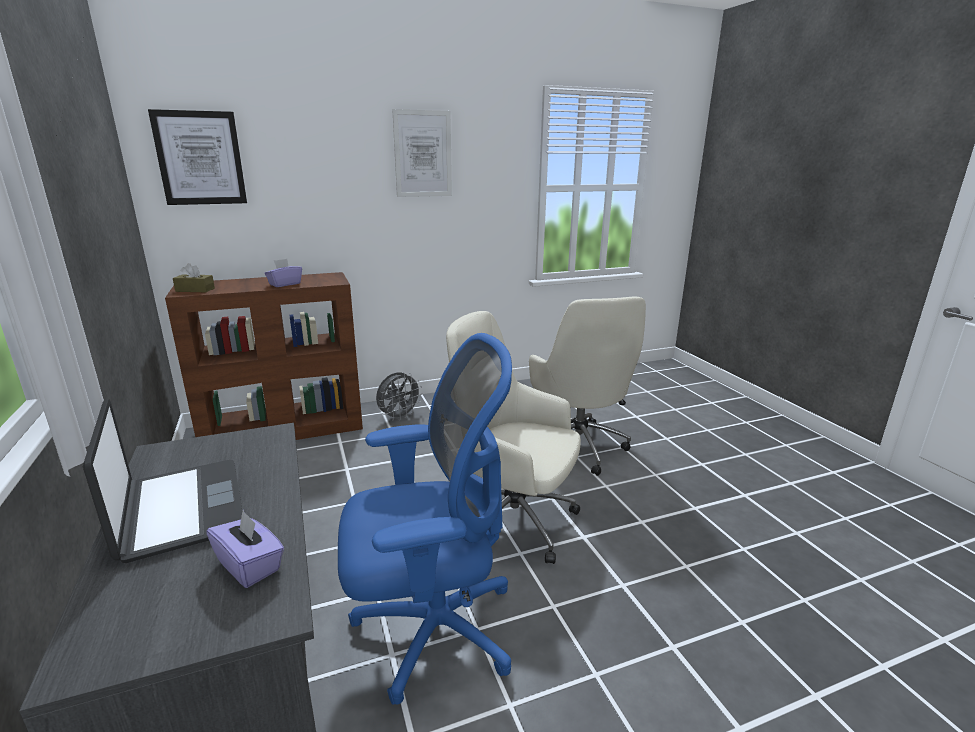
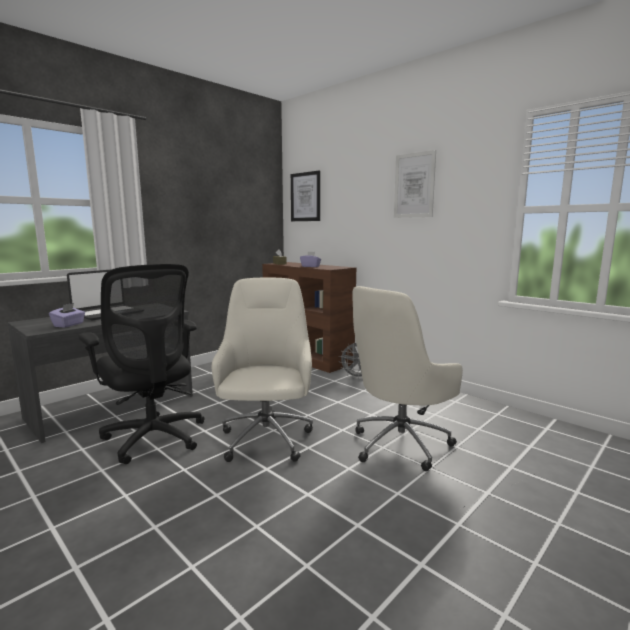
camera: 65 degrees right, 10 degrees down
blue office chair [338,333,512,705] -> black office chair [79,264,204,464]

